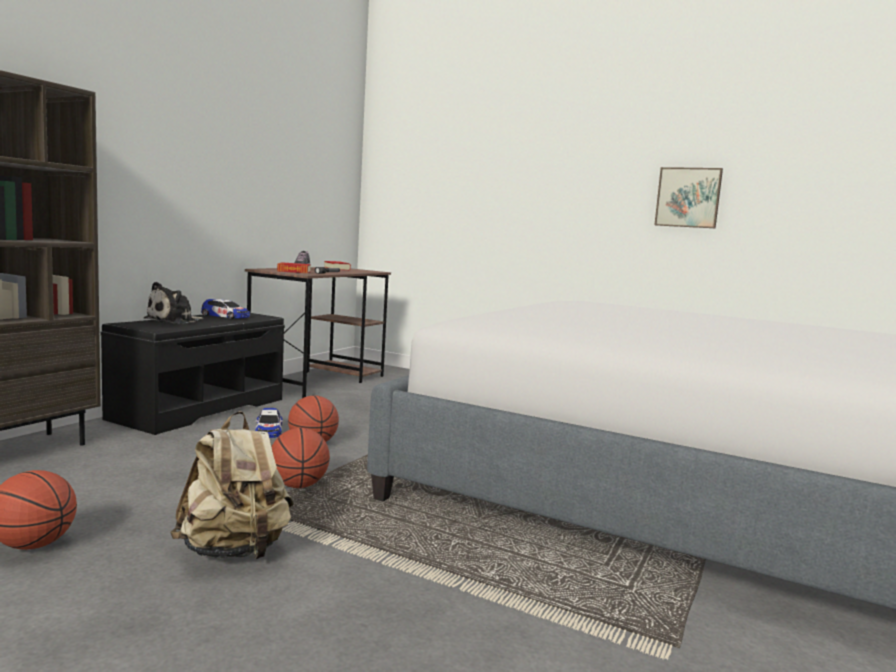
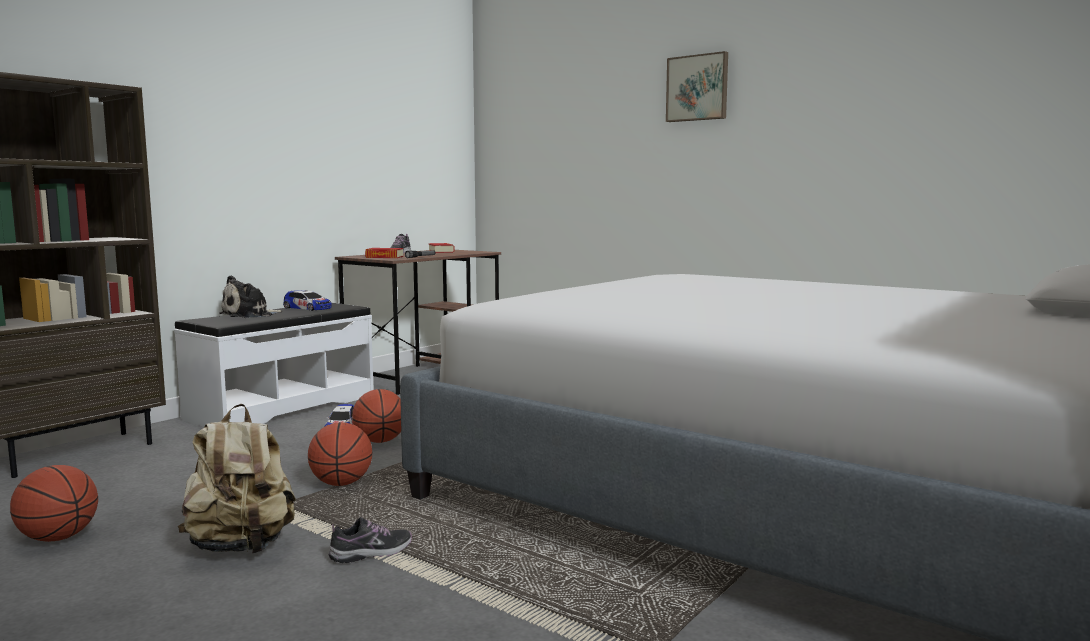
camera: 10 degrees right, 0 degrees up
black bench [101,313,285,435] -> white bench [174,303,374,427]
picture [654,167,723,228] -> picture moved to [666,51,728,122]
none -> shoe [329,517,412,563]

